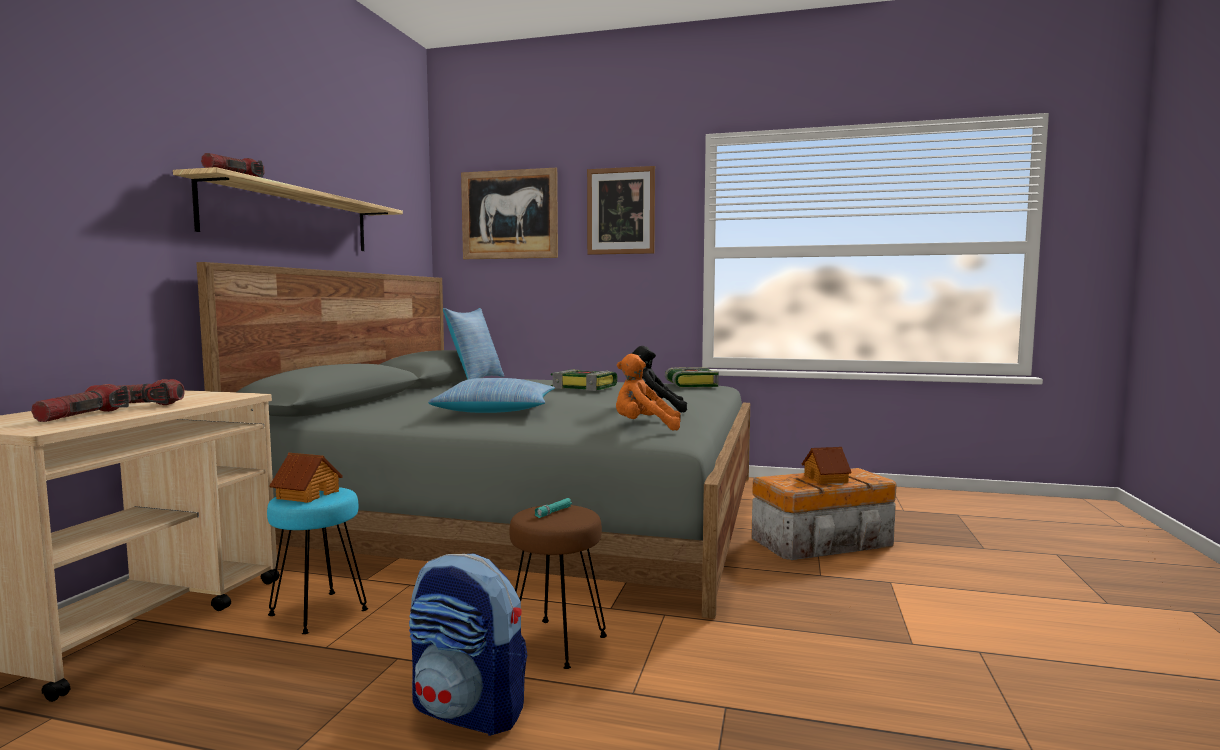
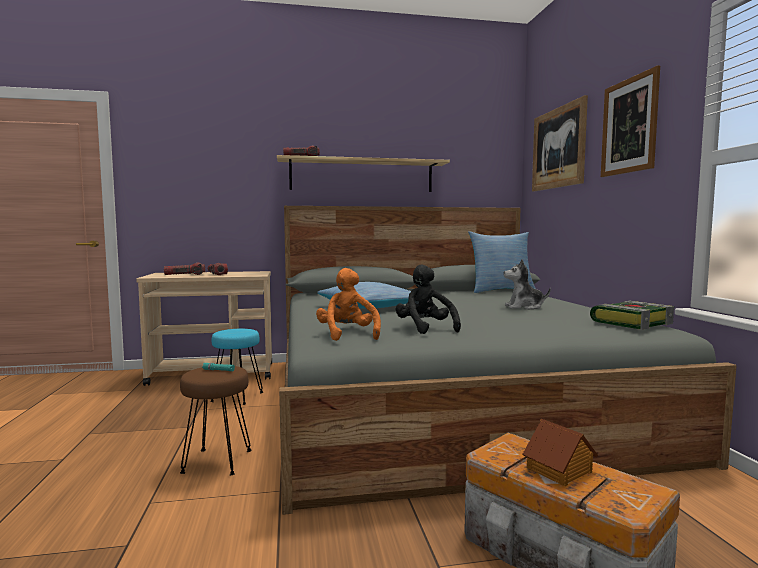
camera: 65 degrees right, 0 degrees up
toy house [269,453,343,503] -> none
backpack [409,553,527,736] -> none
book [551,369,618,391] -> plush toy [504,259,551,310]

